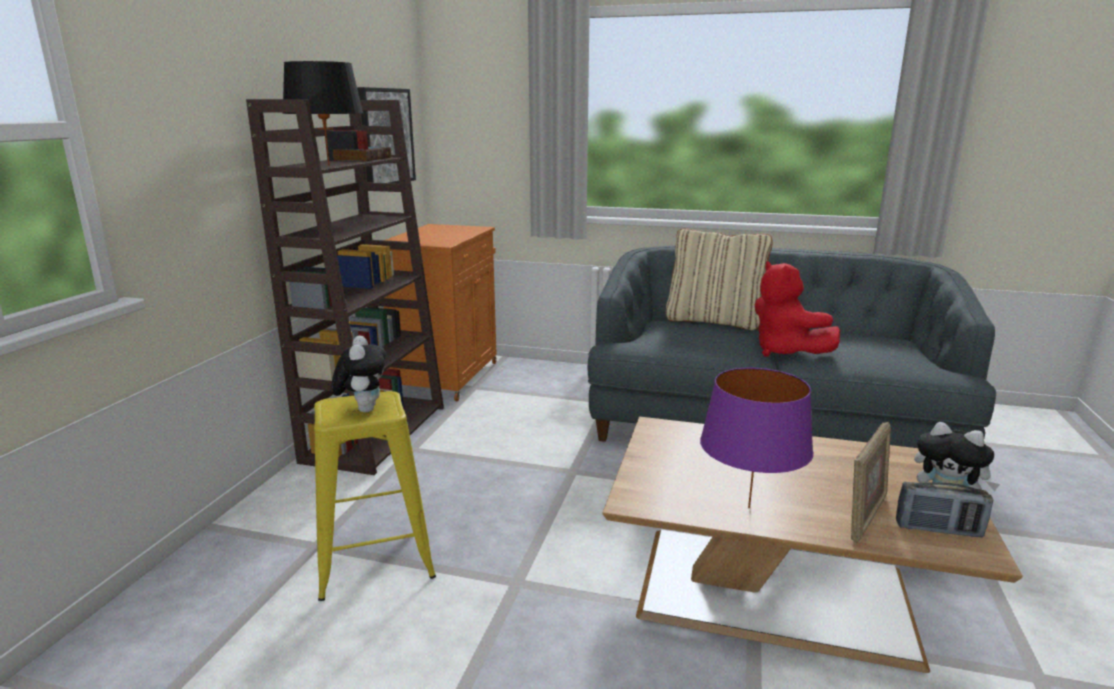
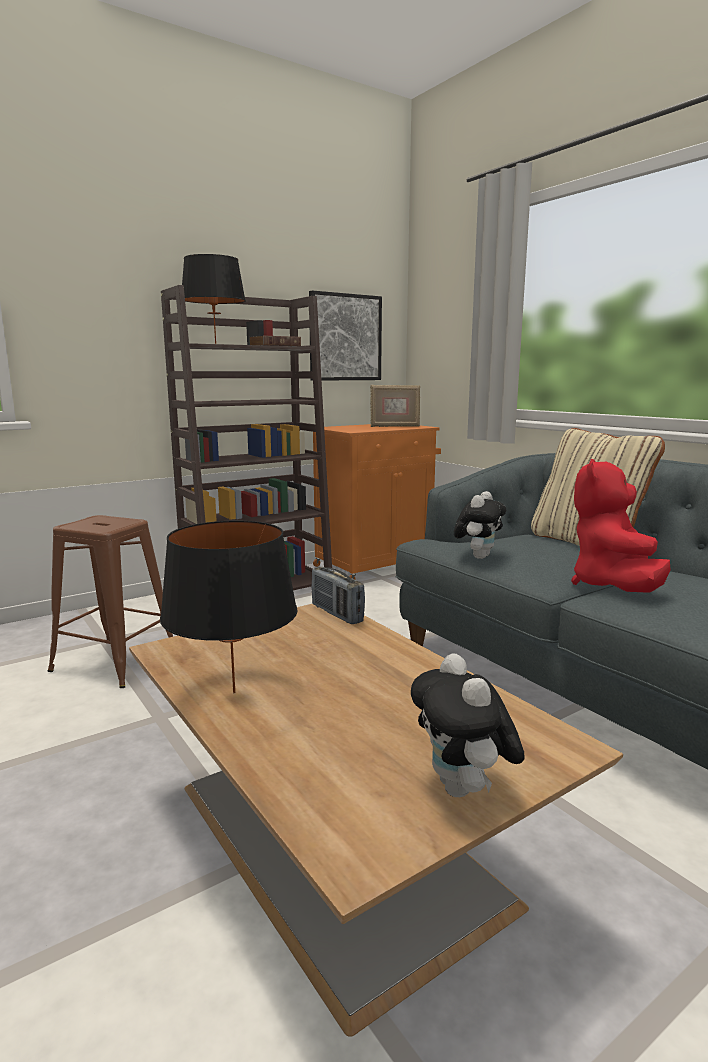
camera: 40 degrees right, 5 degrees down
yellow stool [314,391,436,601] -> brown stool [48,515,173,688]
plush toy [331,336,386,413] -> plush toy moved to [454,491,506,559]
purple table lamp [700,368,813,508] -> black table lamp [160,521,298,693]
picture frame [851,421,891,543] -> picture frame moved to [370,385,420,427]
radio [896,482,993,537] -> radio moved to [311,567,365,624]

